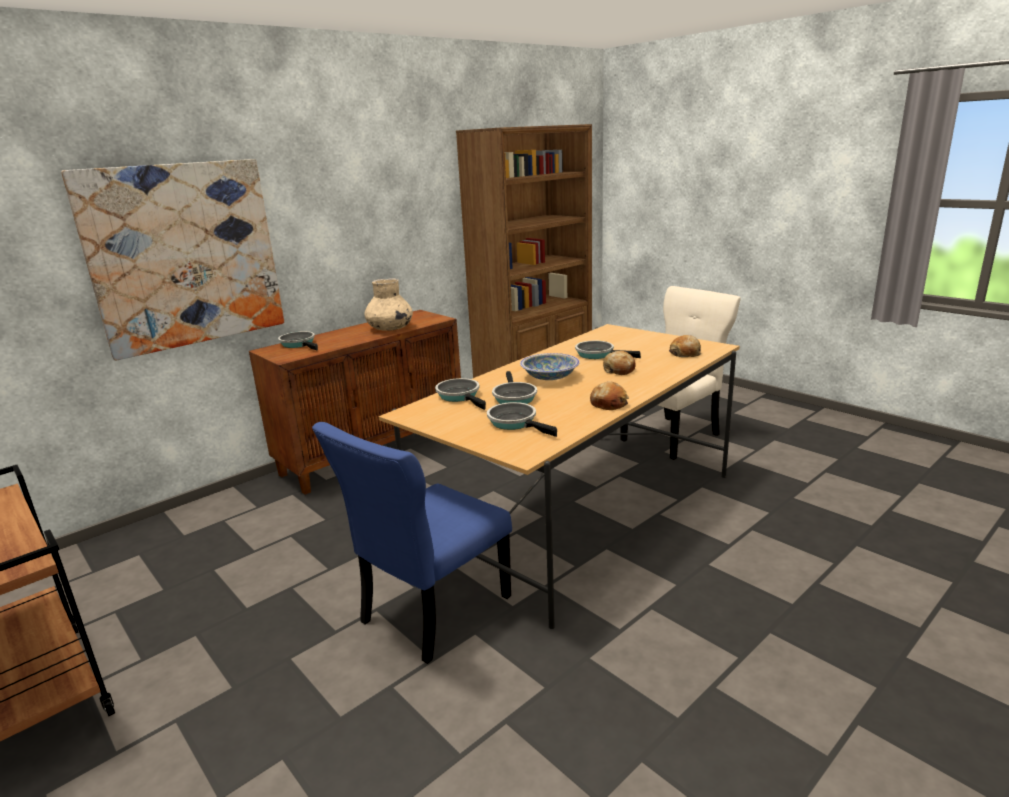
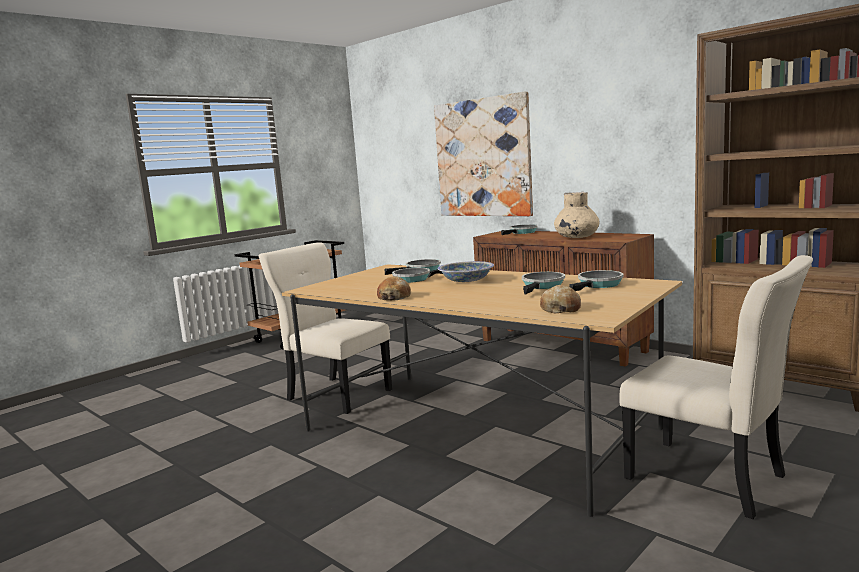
camera: 85 degrees right, 10 degrees down
blue chair [312,422,512,664] -> beige chair [258,243,392,414]
frying pan [487,402,557,437] -> frying pan moved to [569,270,624,291]
bread [603,351,636,375] -> none

